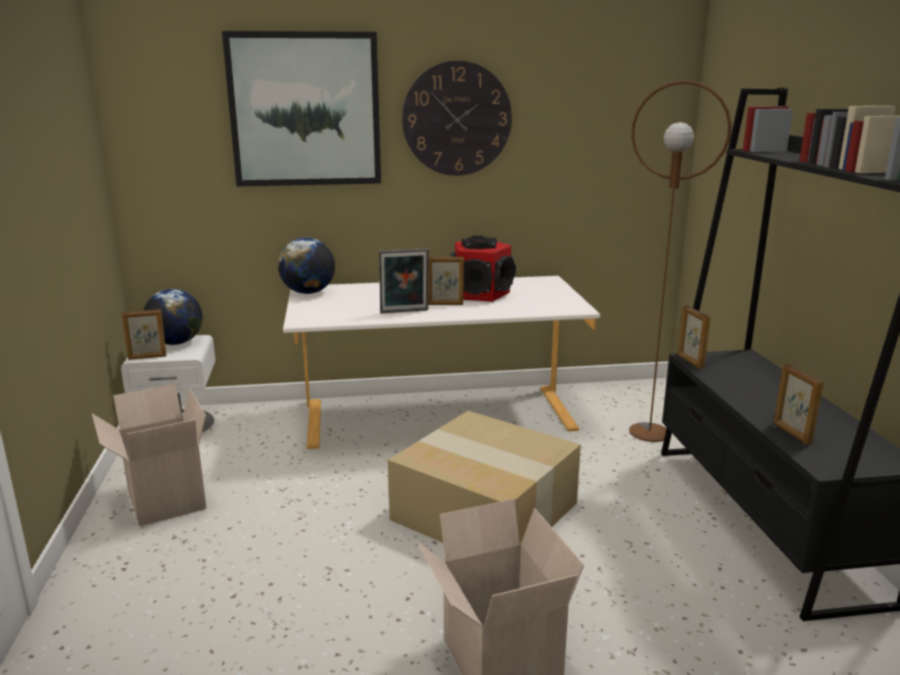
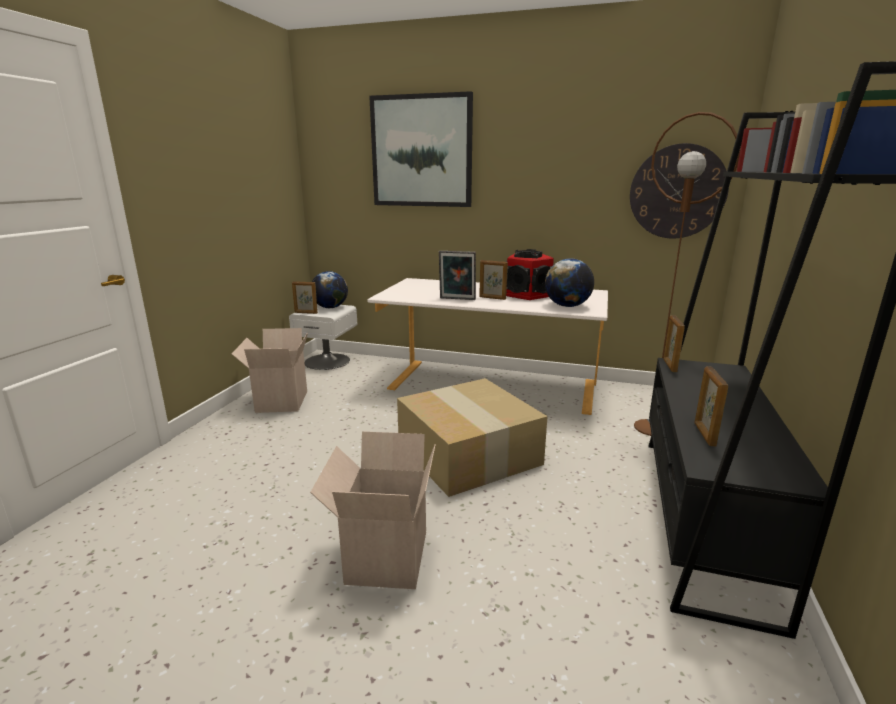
camera: 25 degrees right, 0 degrees up
globe [278,238,335,294] -> globe moved to [545,259,594,307]
wall clock [402,60,512,176] -> wall clock moved to [630,143,729,239]

